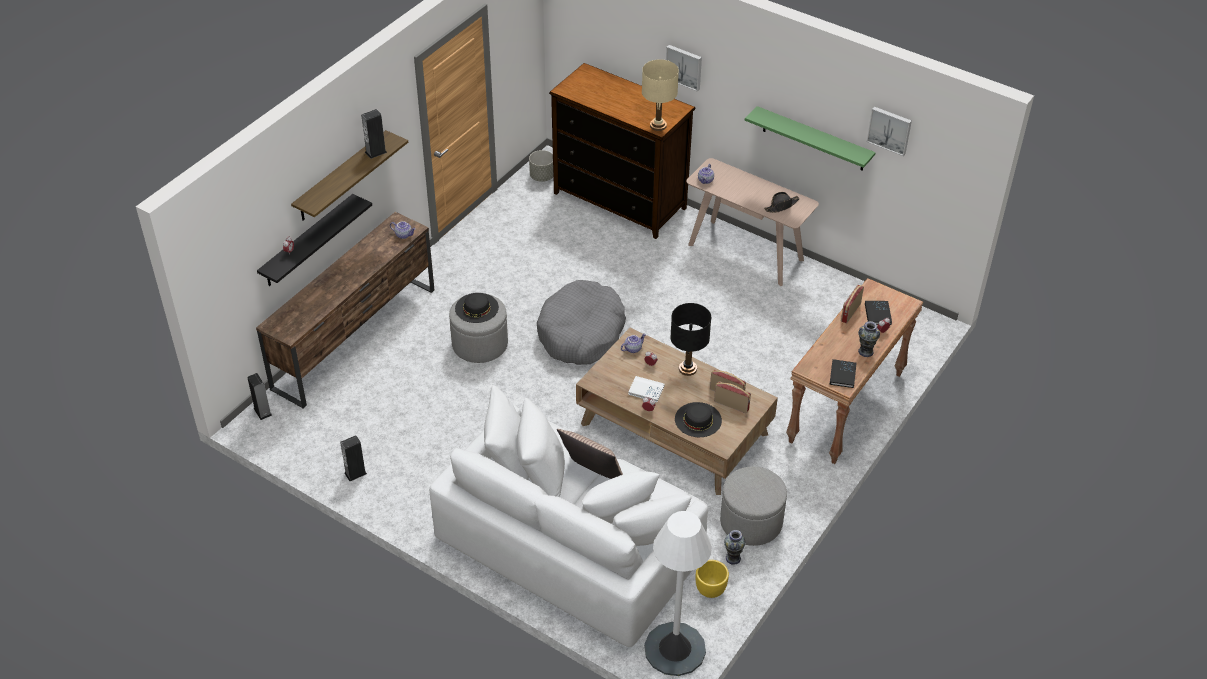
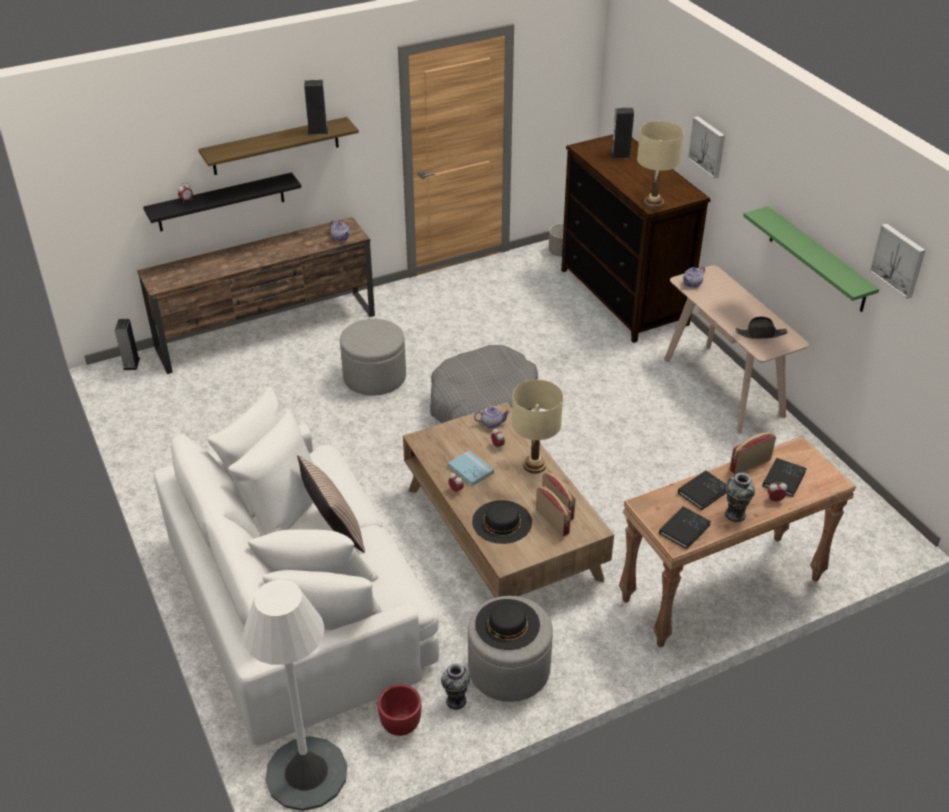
camera: 30 degrees right, 5 degrees down
speaker [340,435,367,481] -> speaker moved to [610,108,634,158]
black hat [455,293,499,323] -> black hat moved to [475,599,540,650]
white book [628,376,665,402] -> blue book [448,450,494,486]
black table lamp [670,303,711,376] -> beige table lamp [512,380,563,474]
yellow planter [696,560,729,598] -> red planter [378,684,421,736]
none -> black book [678,471,727,510]

